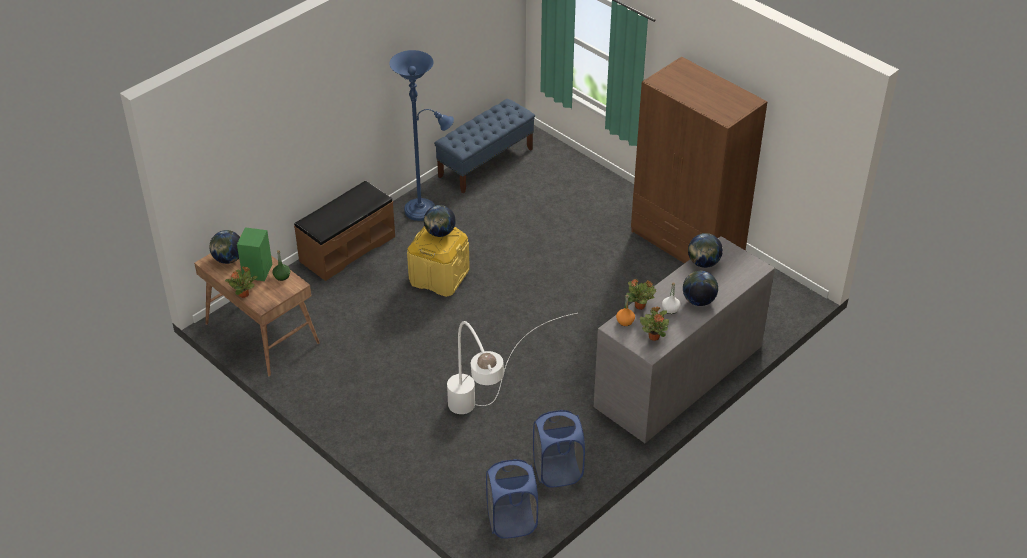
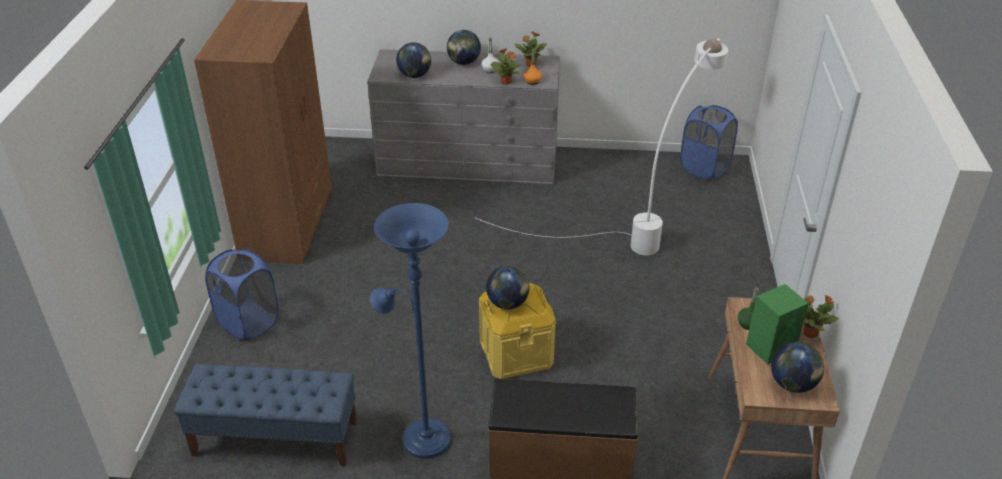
camera: 130 degrees left, 5 degrees down
blue laundry basket [533,410,585,488] -> blue laundry basket moved to [205,249,279,340]

